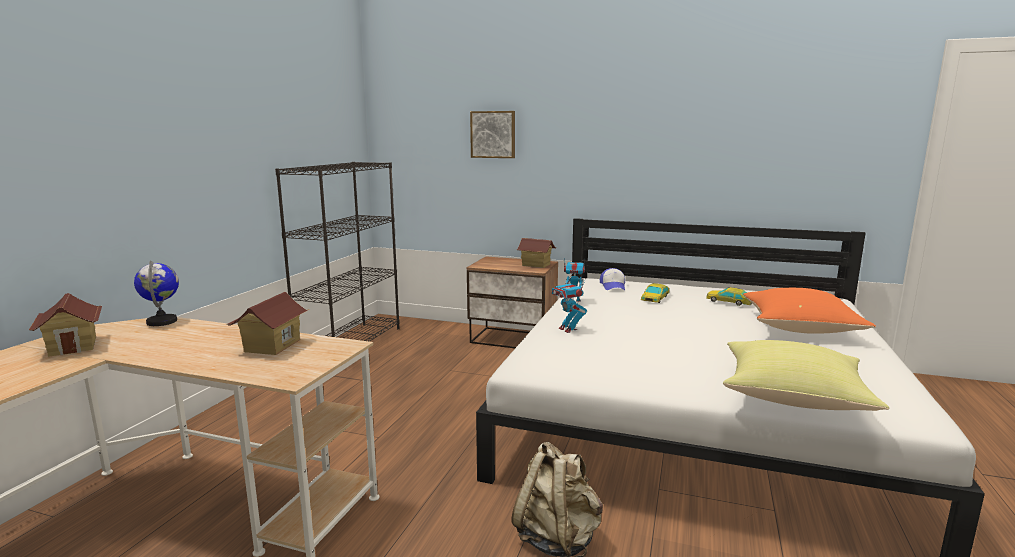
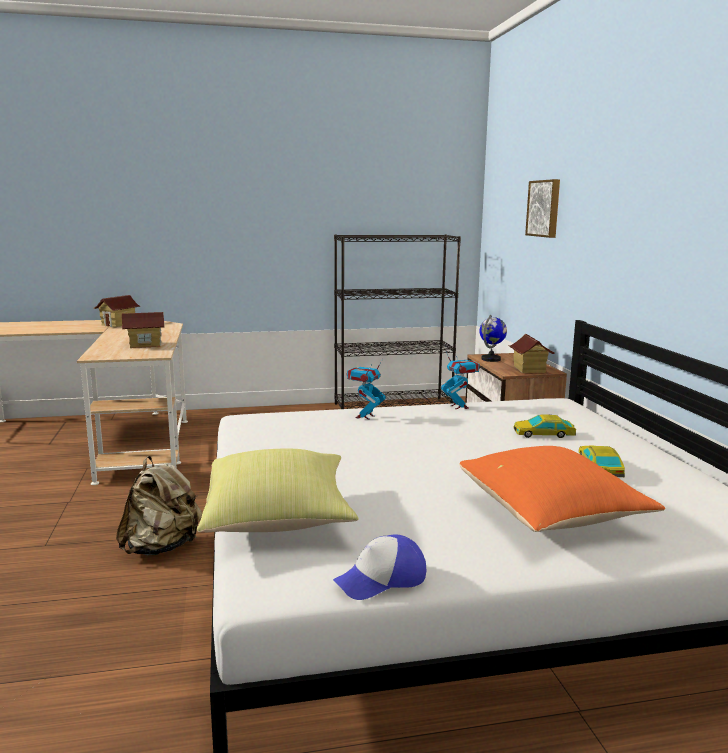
camera: 60 degrees right, 0 degrees up
globe [134,261,179,326] -> globe moved to [480,315,507,362]
cap [600,268,625,290] -> cap moved to [333,534,426,600]

